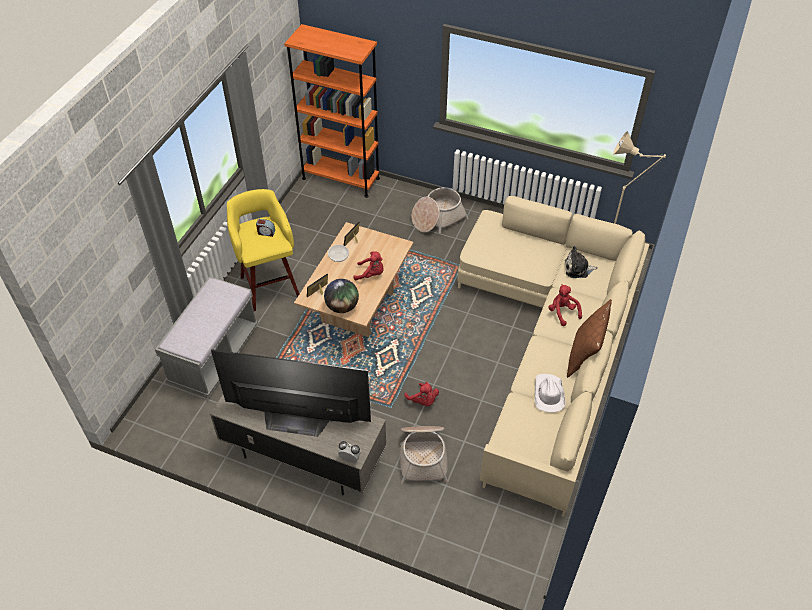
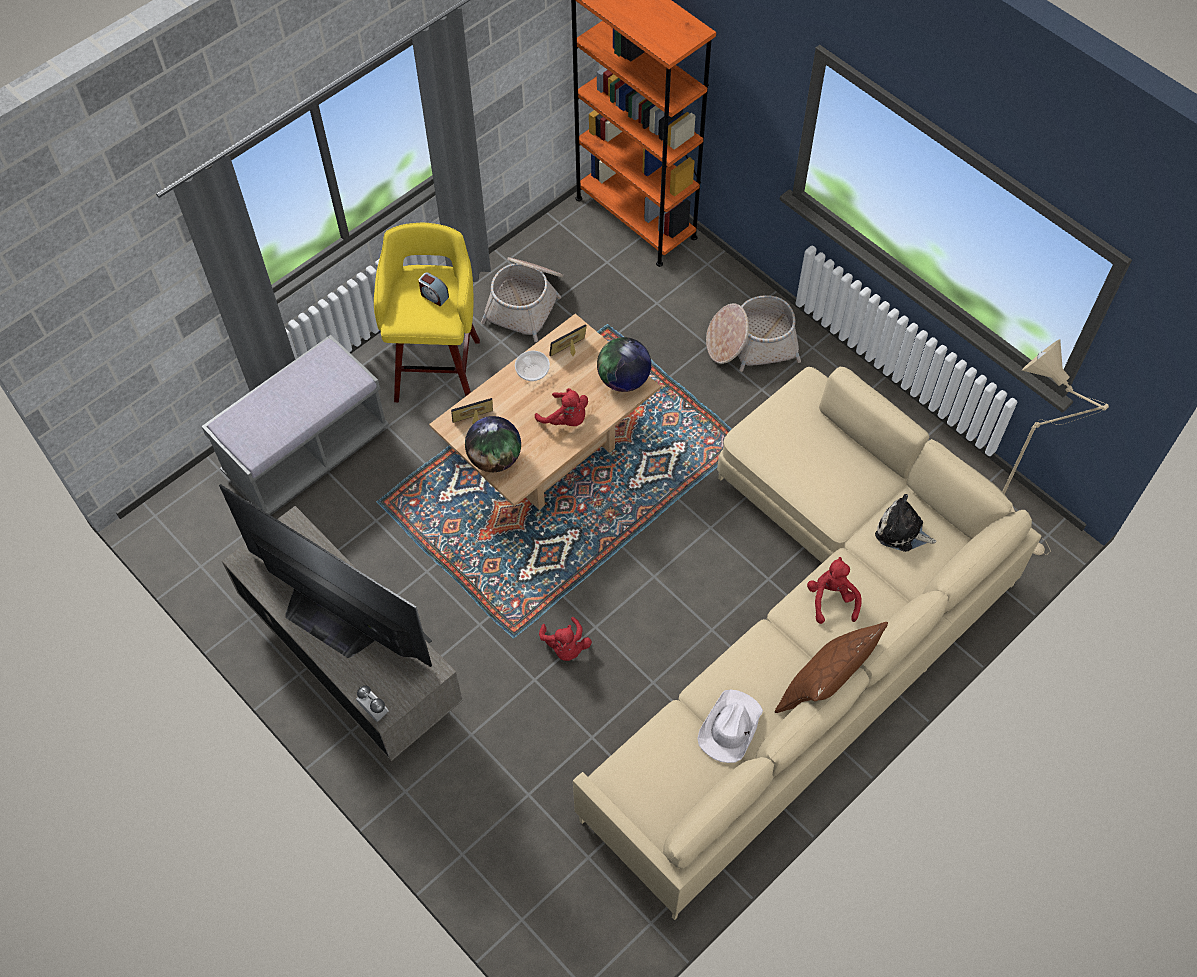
camera: 25 degrees right, 10 degrees up
basket [400,426,448,484] -> basket moved to [481,257,564,342]
none -> globe [597,337,651,392]

